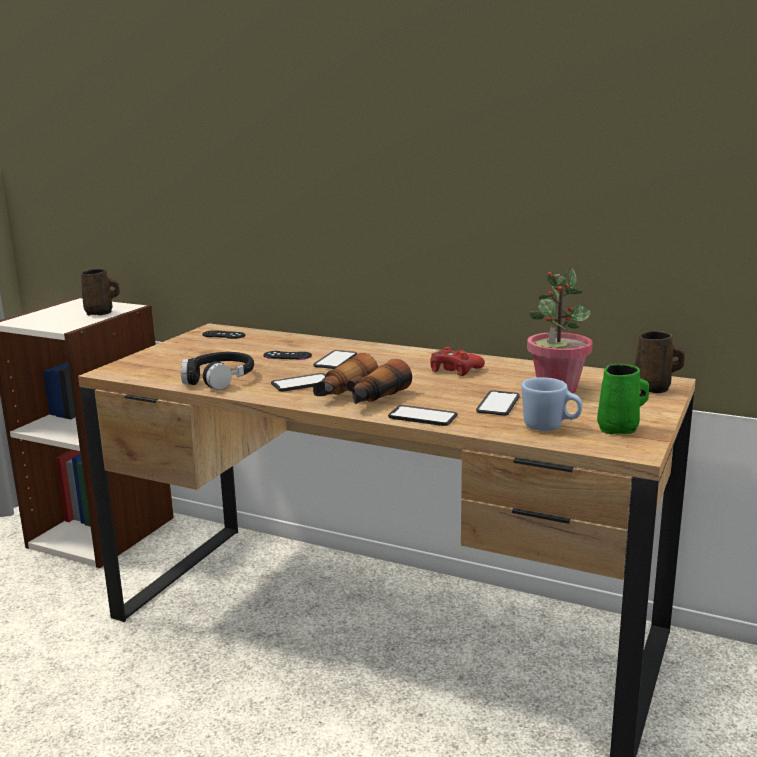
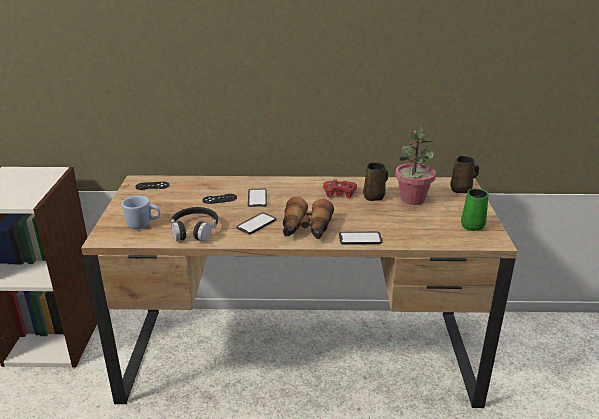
camera: 25 degrees left, 10 degrees up
brown mug [81,269,120,315] -> brown mug moved to [363,162,388,201]
phone [476,390,520,416] -> none
blue mug [521,377,583,431] -> blue mug moved to [122,196,160,229]

